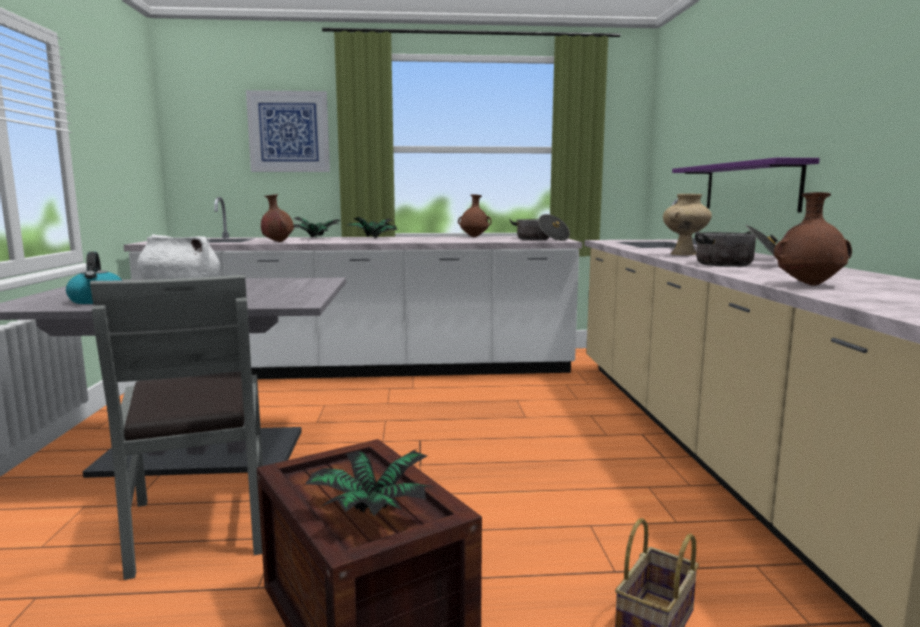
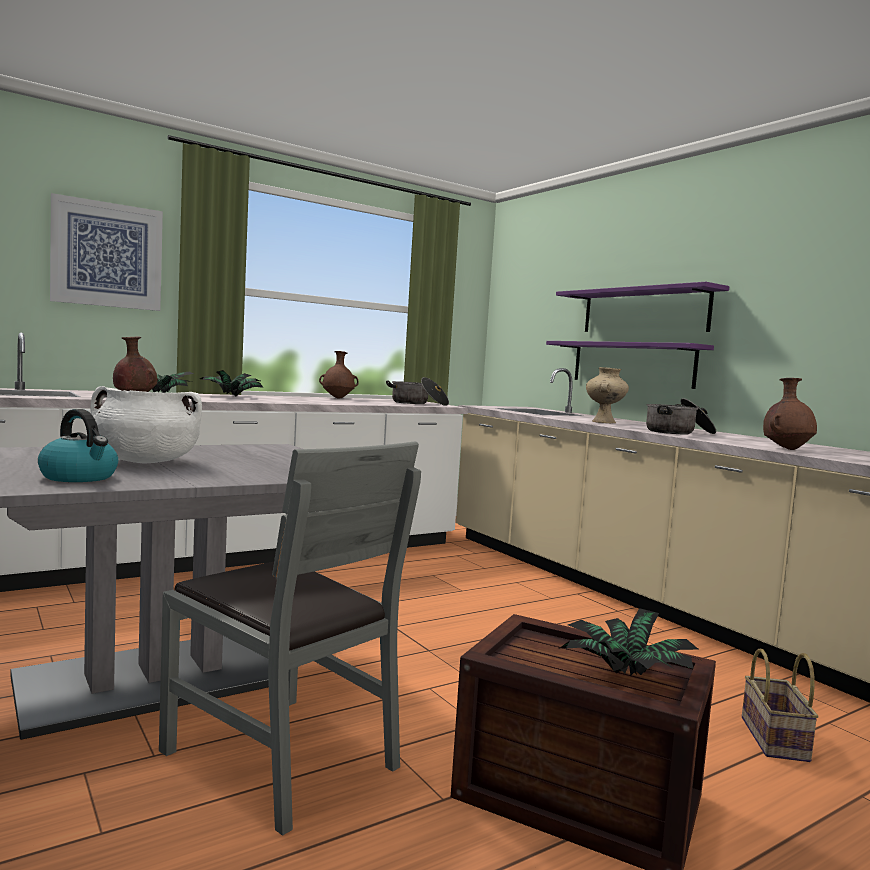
camera: 30 degrees left, 5 degrees down
none -> purple shelf [556,282,729,332]

